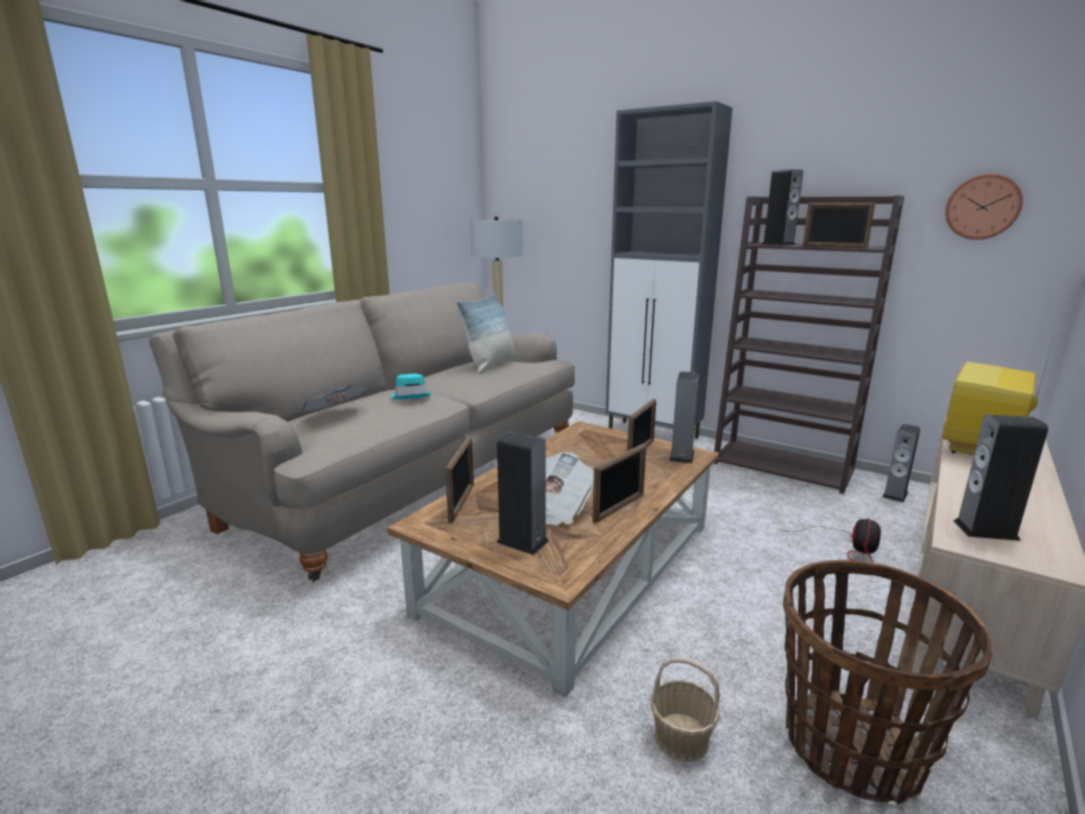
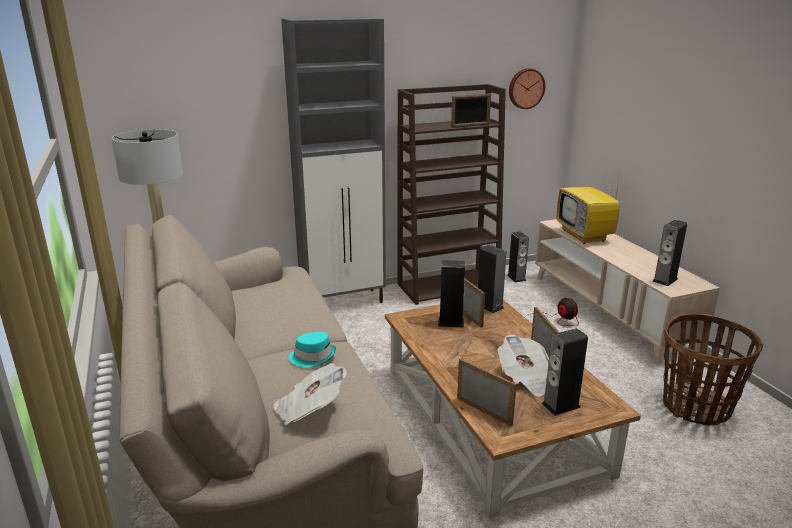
camera: 55 degrees left, 5 degrees up
pillow [456,293,516,374] -> none
basket [651,658,720,762] -> none
speaker [762,169,803,246] -> speaker moved to [438,260,465,328]

